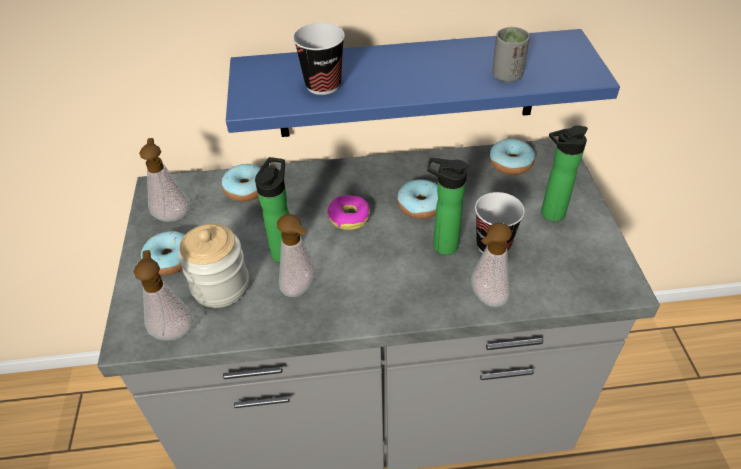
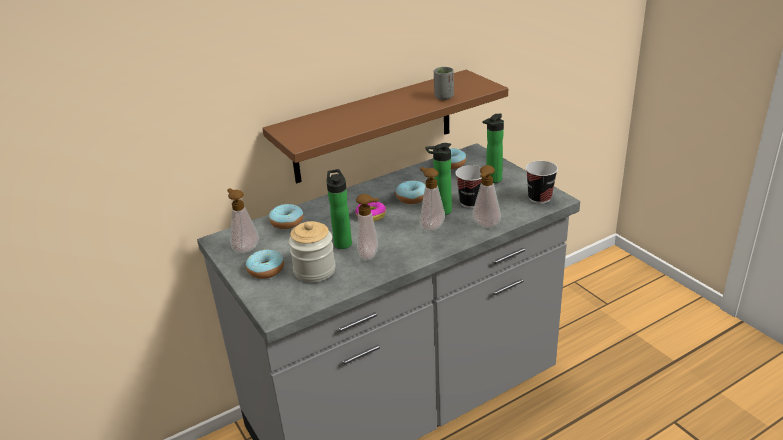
camera: 25 degrees left, 15 degrees down
soap dispenser [134,250,195,341] -> soap dispenser moved to [420,167,445,231]
blue shelf [226,29,620,137] -> brown shelf [262,70,508,183]
cup [293,23,345,95] -> cup moved to [526,161,558,204]

